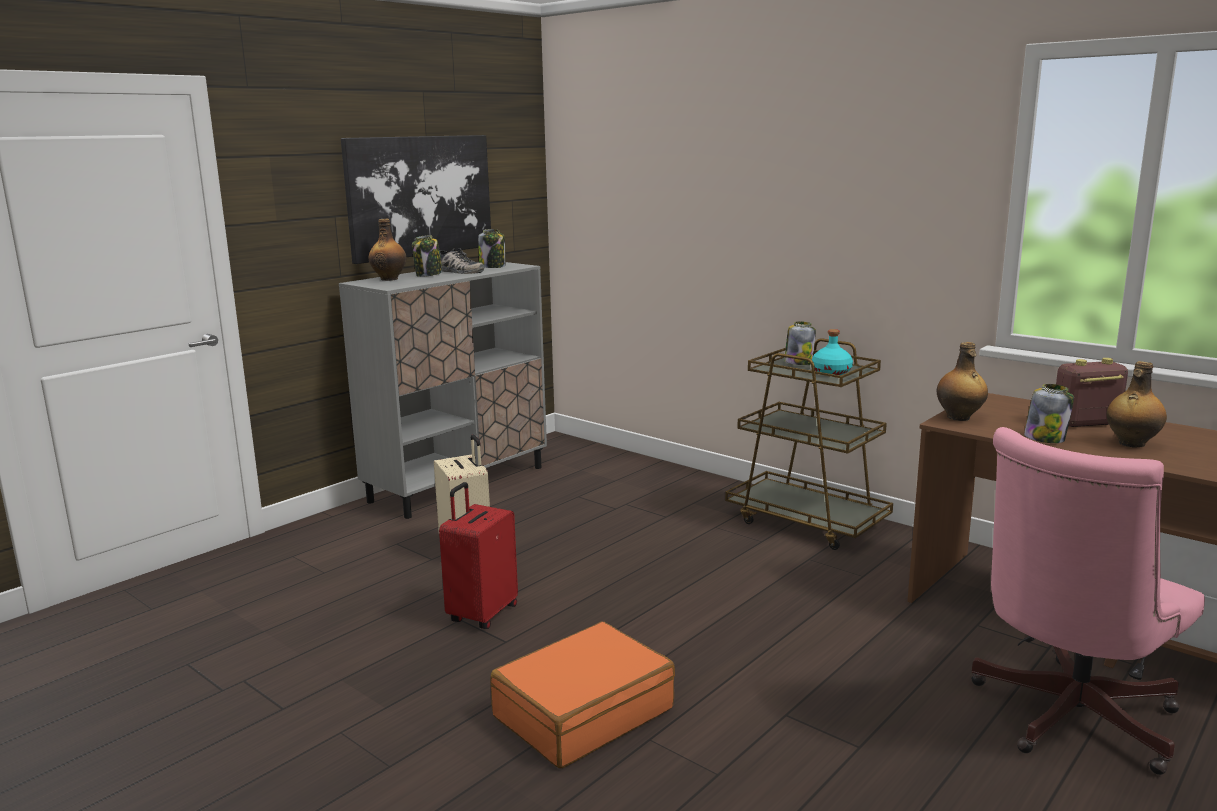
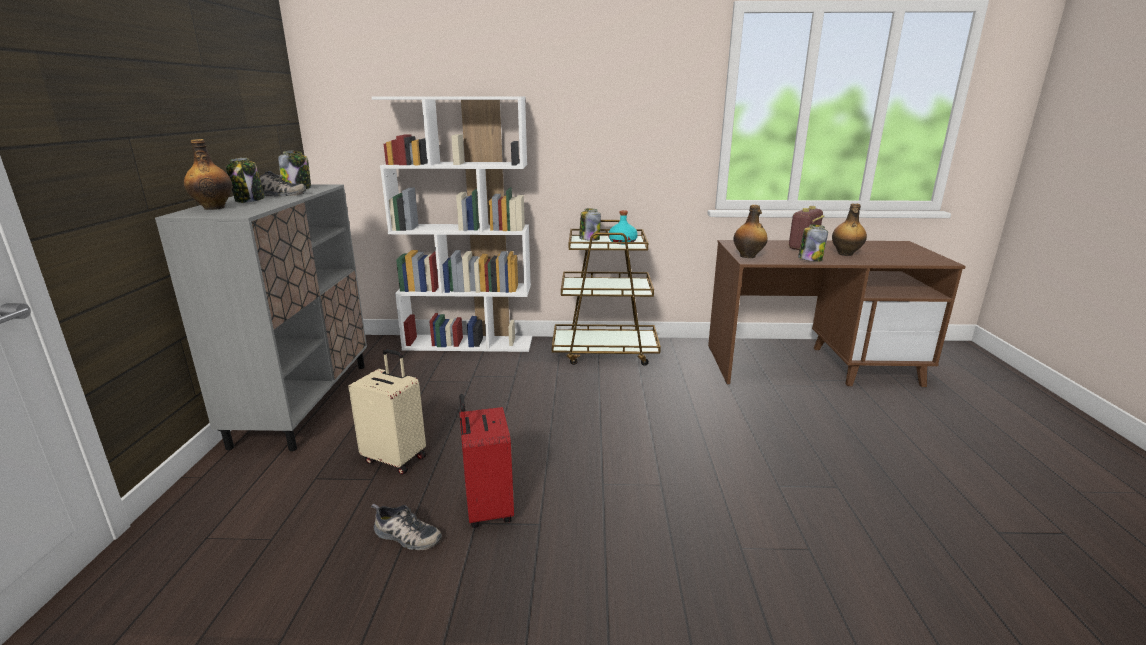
camera: 40 degrees left, 5 degrees up
picture [341,135,491,264] -> none
orange suitcase [490,622,675,768] -> none
pink office chair [971,427,1205,775] -> none
none -> white bookcase [371,96,532,352]
none -> shoe [371,504,442,550]

